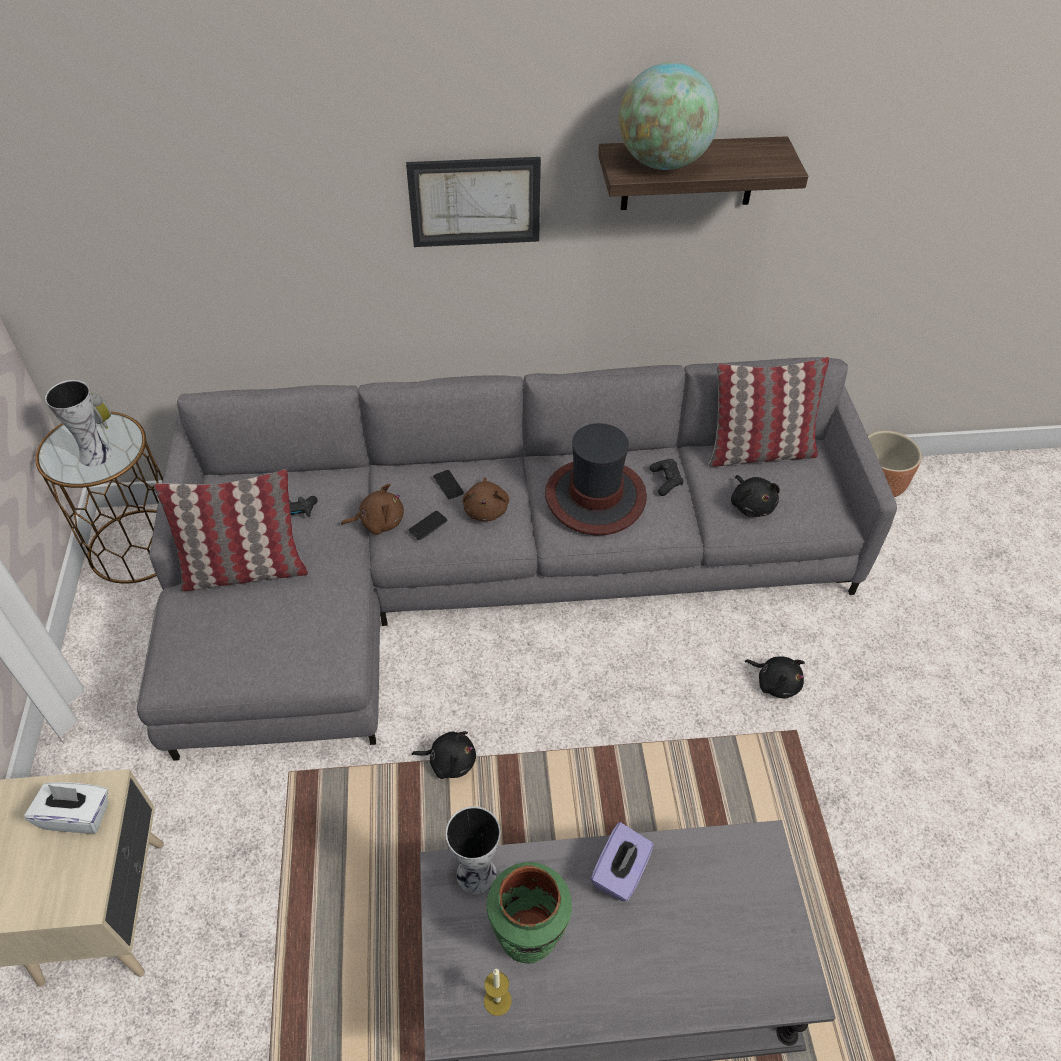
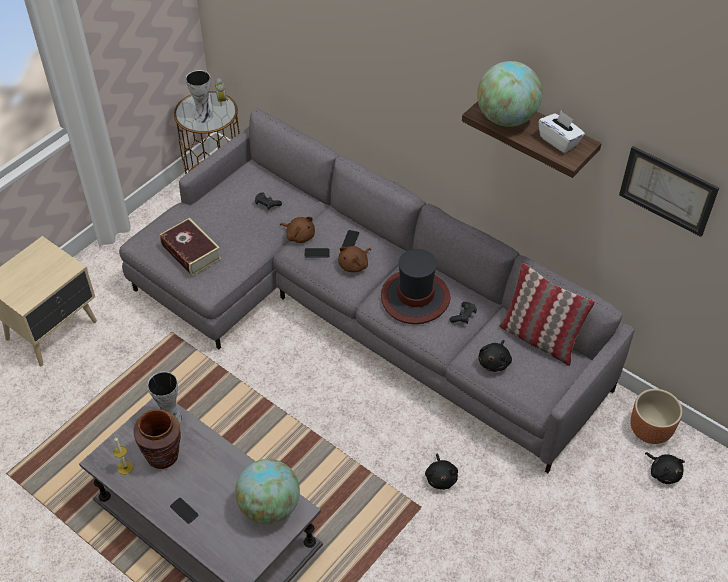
camera: 45 degrees right, 0 degrees up
white tissue box [24,782,108,834] -> white tissue box moved to [539,111,585,153]
pillow [154,469,308,591] -> none
picture [406,157,541,247] -> picture moved to [619,146,719,237]
black plush toy [412,731,476,779] -> black plush toy moved to [645,452,685,484]
green vase [486,862,572,964] -> brown vase [133,409,181,469]
purple tissue box [590,822,654,902] -> none
none -> book [160,218,222,276]
none -> phone [170,498,199,524]
none -> globe [235,459,300,524]

